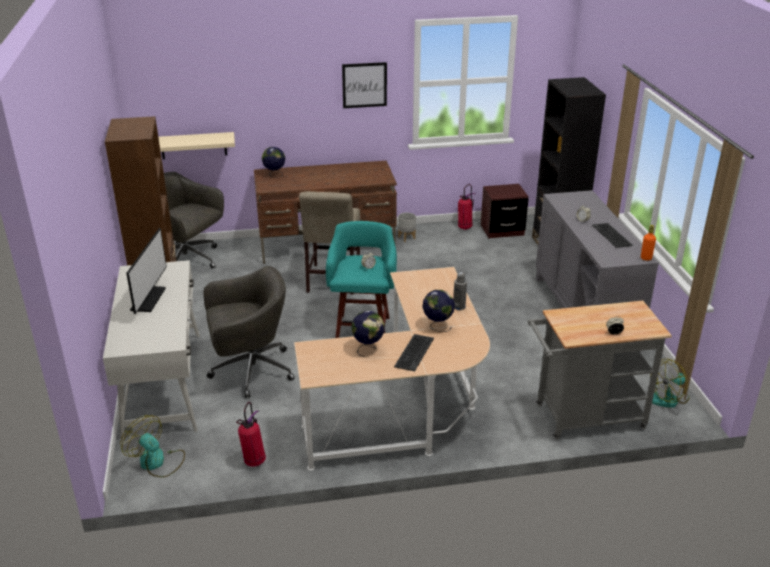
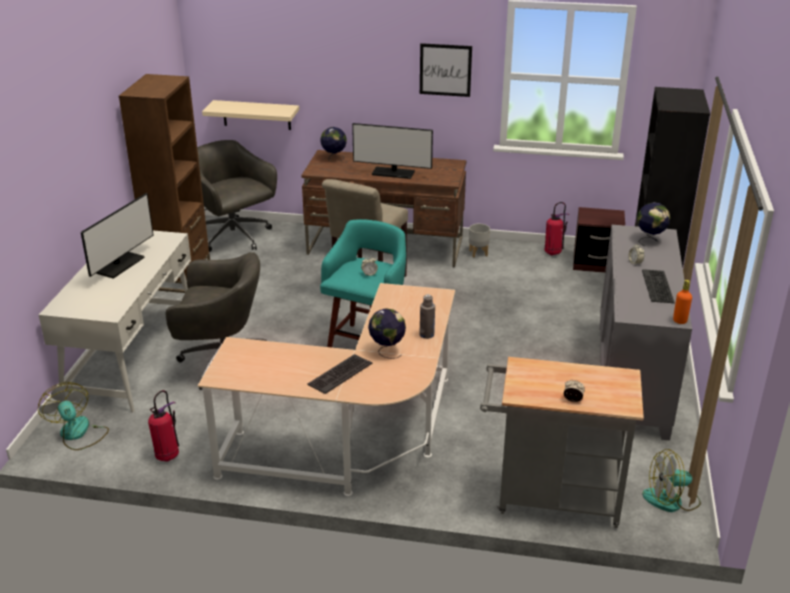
camera: 20 degrees right, 0 degrees up
globe [352,311,385,357] -> globe moved to [637,202,670,246]
none -> monitor [352,123,433,179]

